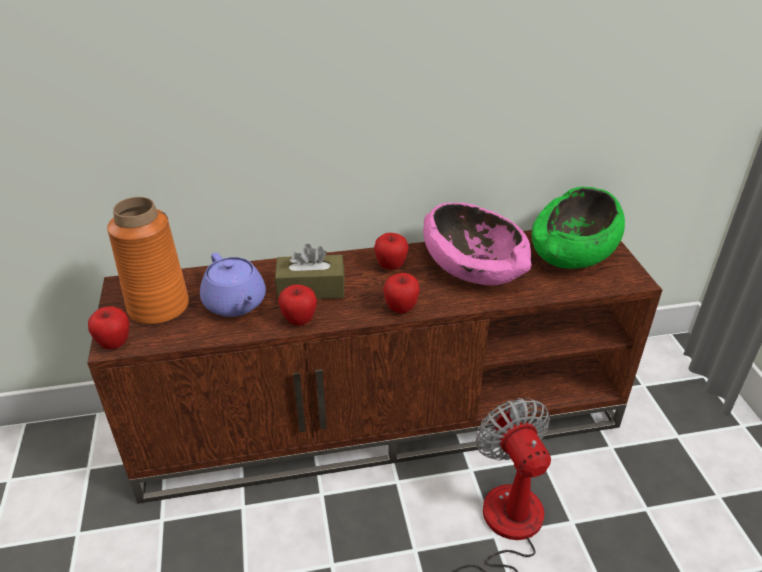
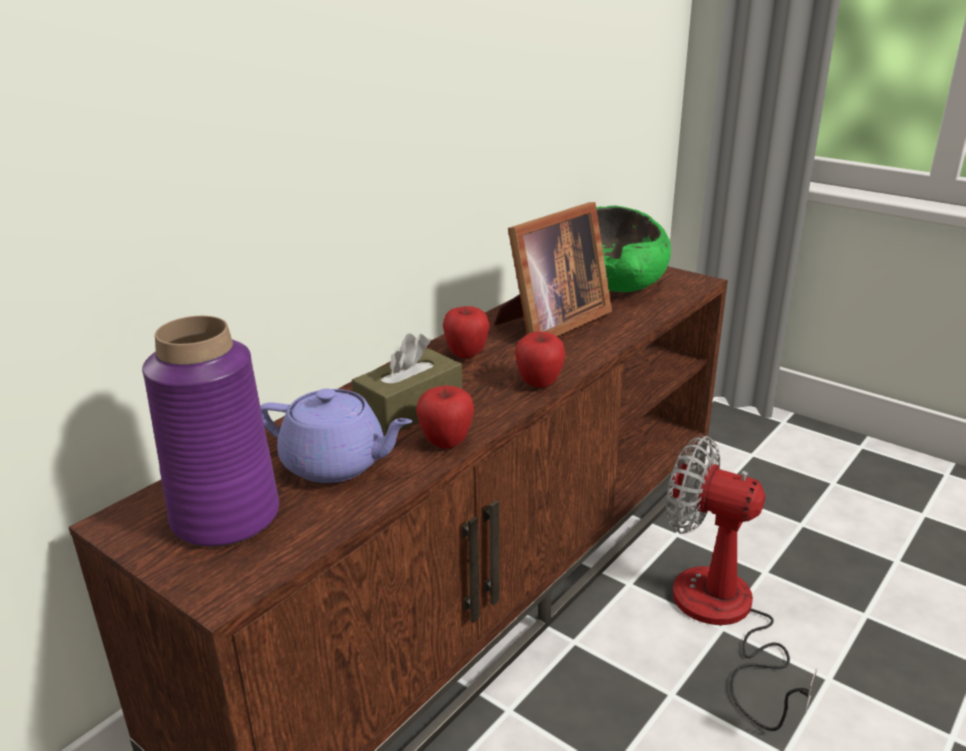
camera: 40 degrees left, 10 degrees down
apple [88,306,129,349] -> none
orange vase [107,197,189,325] -> purple vase [142,316,279,547]
pink bowl [423,203,532,285] -> picture frame [494,202,612,336]

